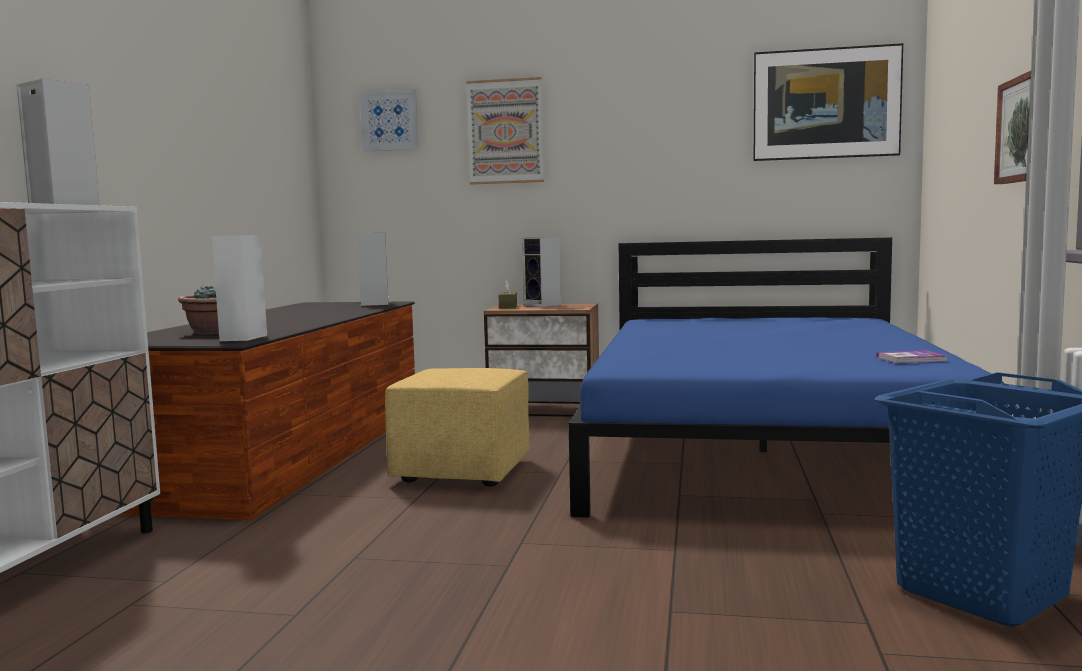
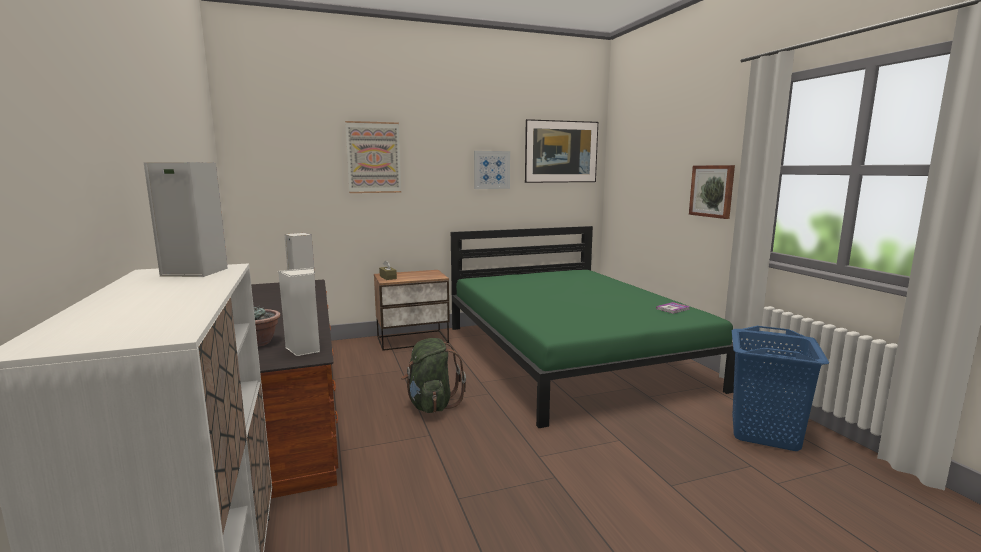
camera: 30 degrees left, 5 degrees up
picture [360,89,419,152] -> picture moved to [474,151,510,189]
yellow ottoman [385,368,530,487] -> green backpack [401,338,466,413]
speaker [522,237,561,307] -> none
blue bed [569,238,1008,517] -> green bed [451,226,735,428]

